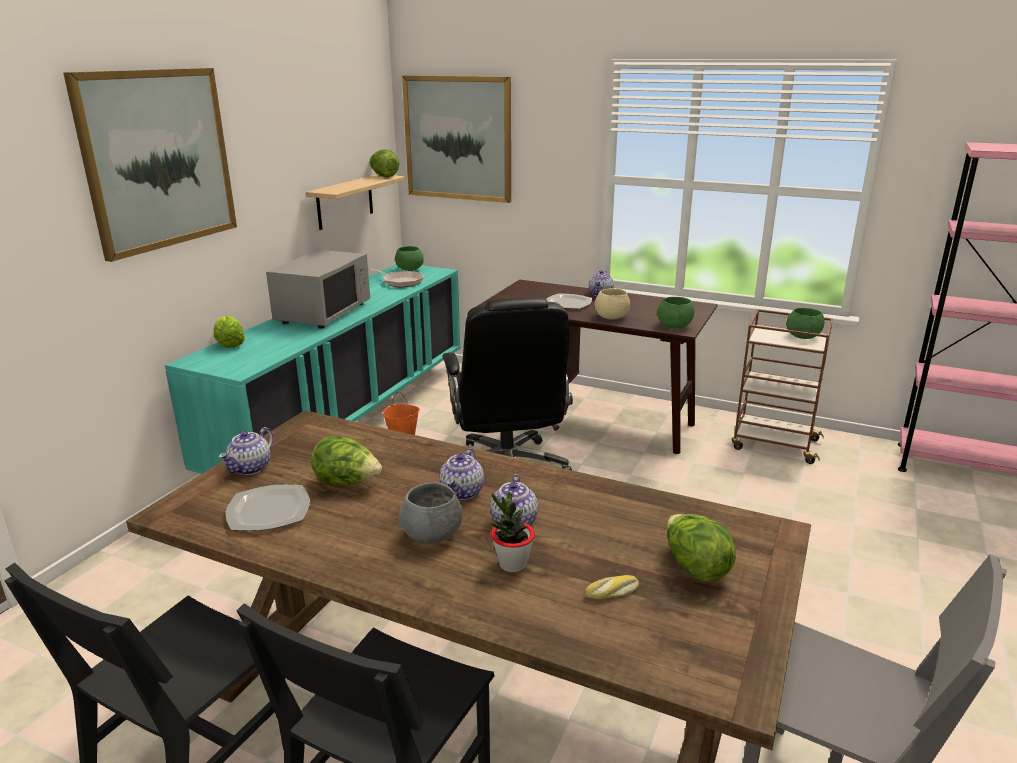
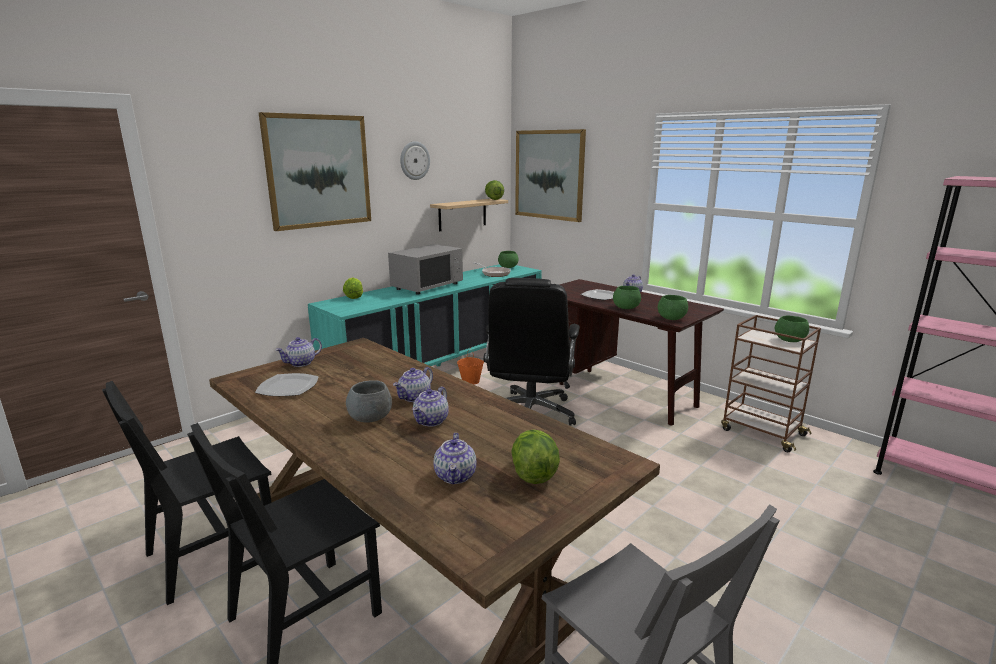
camera: 20 degrees right, 5 degrees down
lettuce [311,436,382,486] -> none
potted plant [490,492,535,572] -> none
bread [585,575,639,599] -> teapot [434,433,476,484]
beige bowl [595,288,630,319] -> green bowl [613,286,641,309]
none -> wall clock [400,141,430,180]

